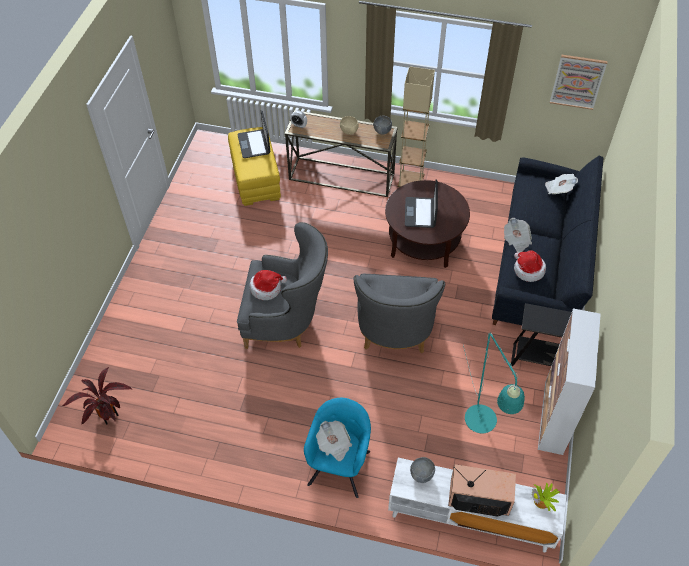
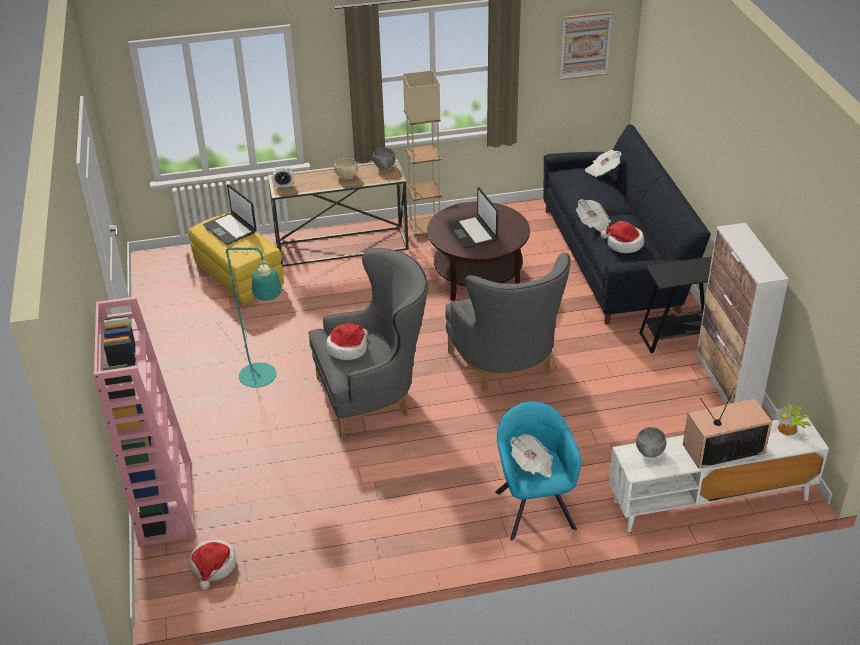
camera: 25 degrees left, 15 degrees down
potted plant [62,367,133,424] -> hat [190,540,236,590]
turquoise floor lamp [463,332,525,433] -> turquoise floor lamp moved to [215,246,282,388]
none -> pink bookcase [94,297,197,547]

